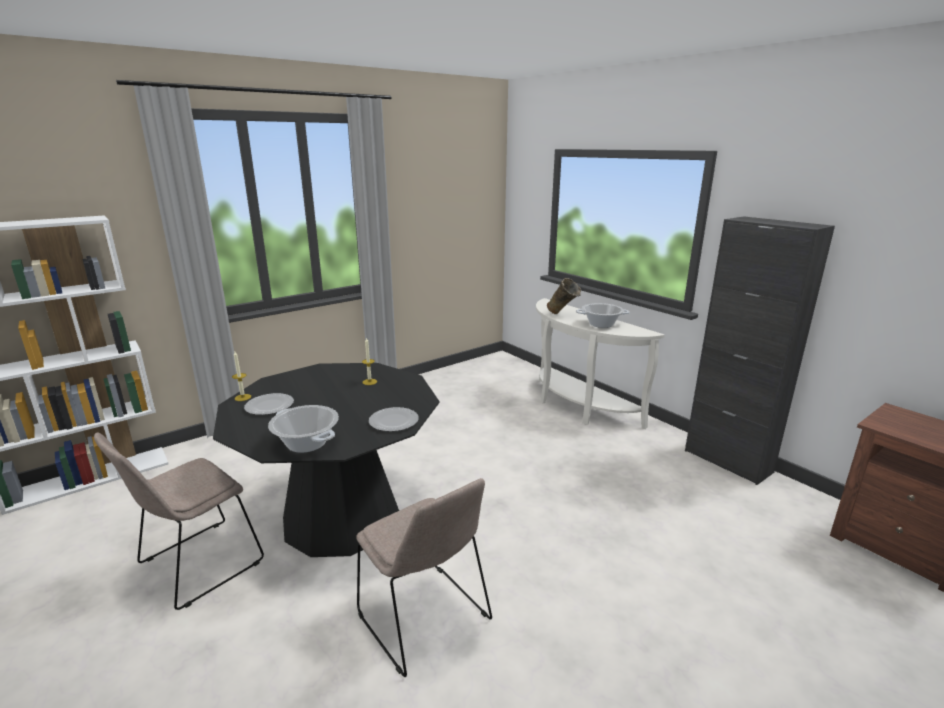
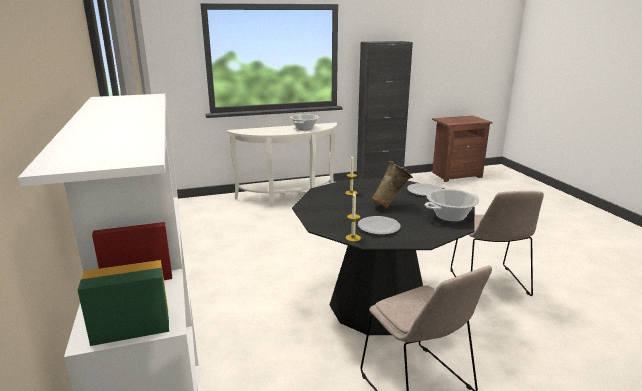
camera: 70 degrees left, 0 degrees up
beige chair [356,478,492,677] -> beige chair turned 105 degrees clockwise [451,191,544,296]
beige vase [547,278,582,314] -> beige vase moved to [371,161,413,209]

